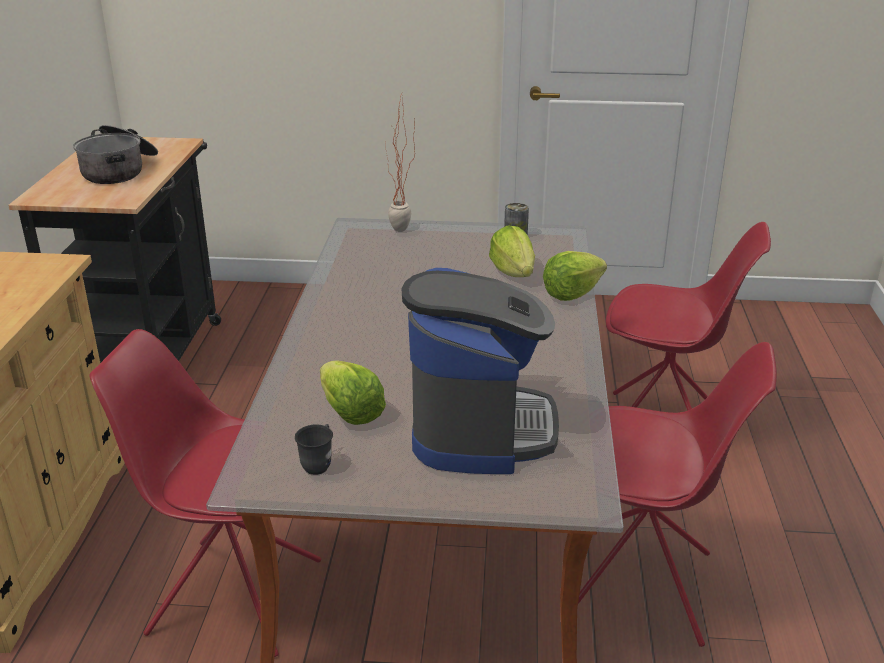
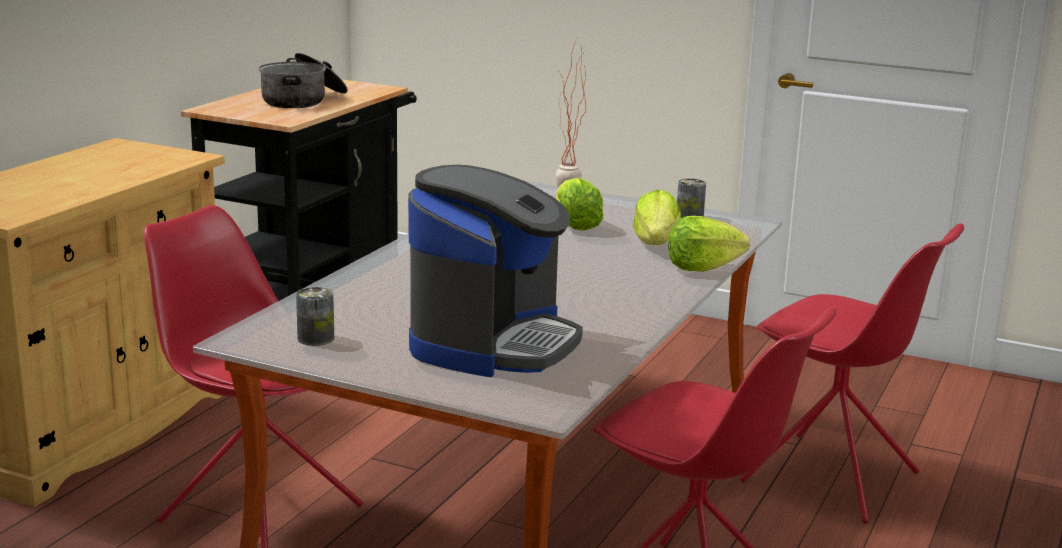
camera: 20 degrees right, 10 degrees down
grey mug [295,424,333,475] -> can [296,287,334,346]
lettuce [320,360,386,425] -> lettuce moved to [556,178,604,231]

